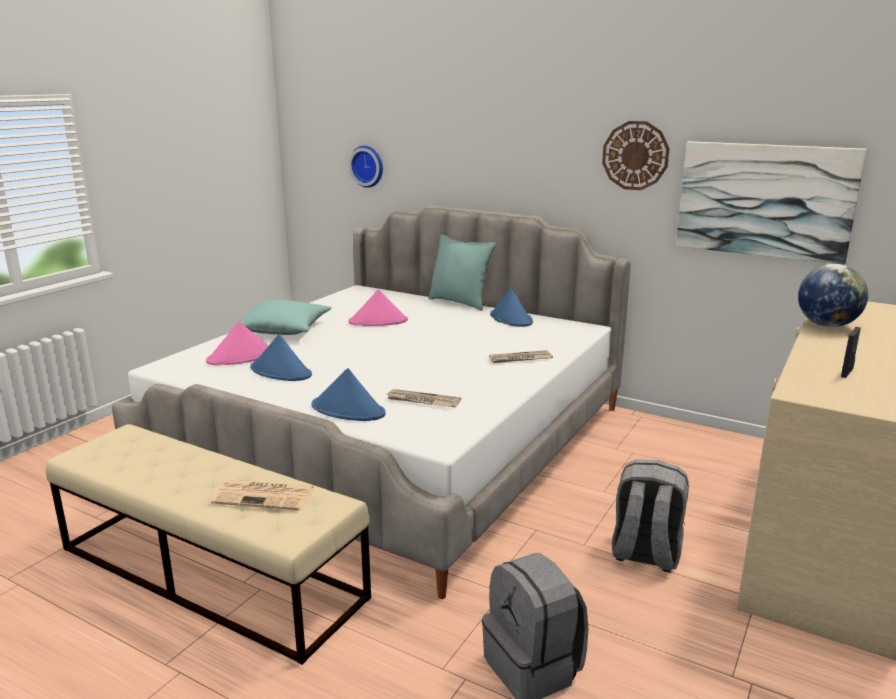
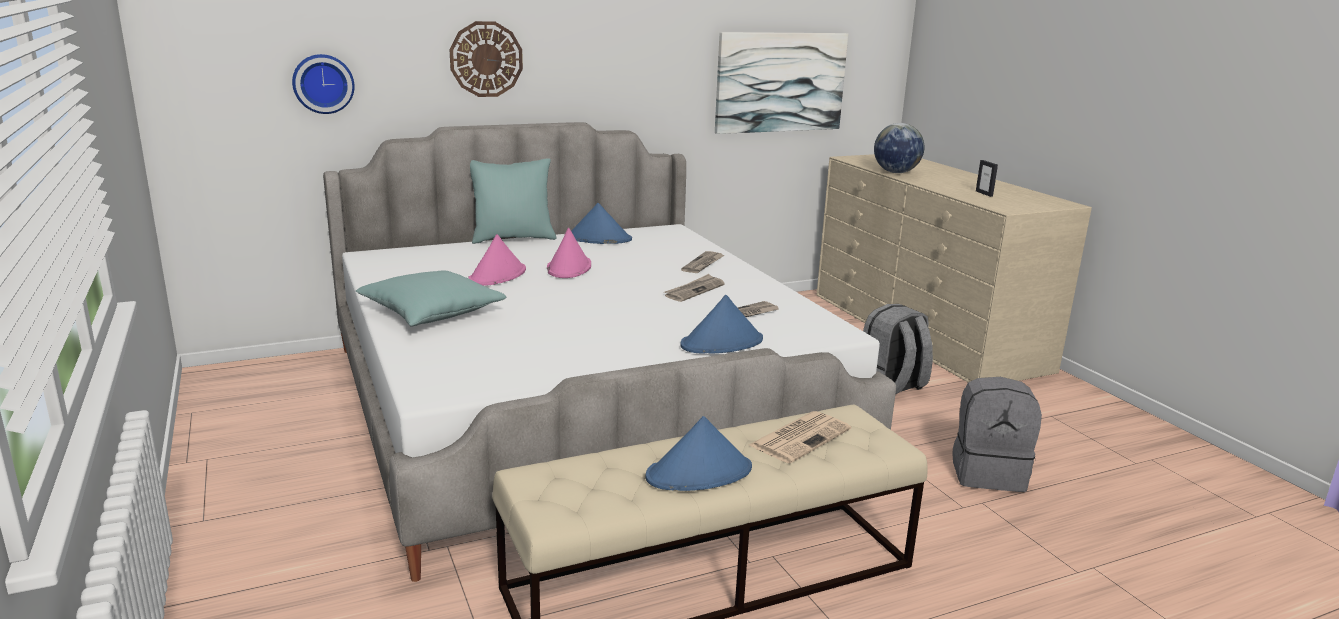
camera: 55 degrees left, 0 degrees up
pink hat [206,321,268,365] -> pink hat moved to [547,228,591,278]
blue hat [250,334,312,381] -> blue hat moved to [645,416,752,491]
wall clock [602,121,670,190] -> wall clock moved to [449,21,523,97]
none -> newspaper [664,274,725,302]

